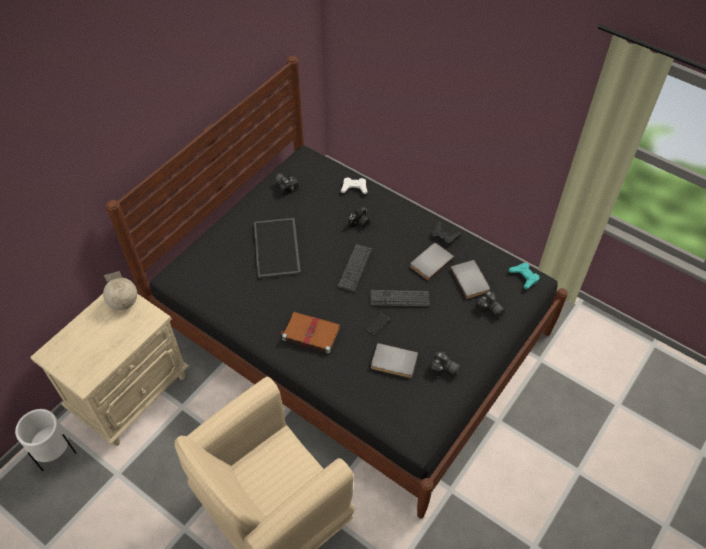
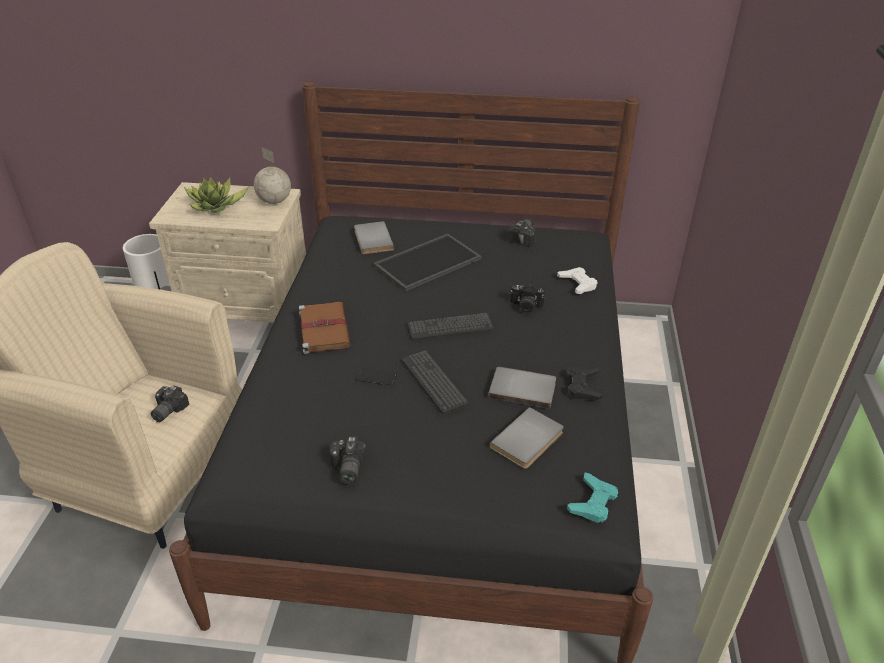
camera: 60 degrees right, 15 degrees down
grey book [371,343,418,378] -> grey book moved to [354,221,394,254]
camera [475,291,505,317] -> camera moved to [151,386,189,422]
none -> potted plant [183,177,248,213]

